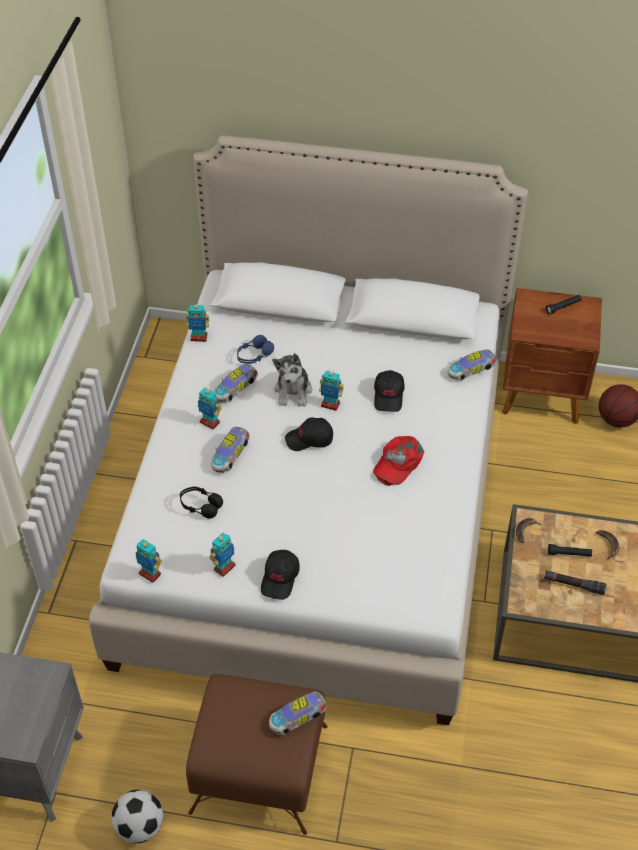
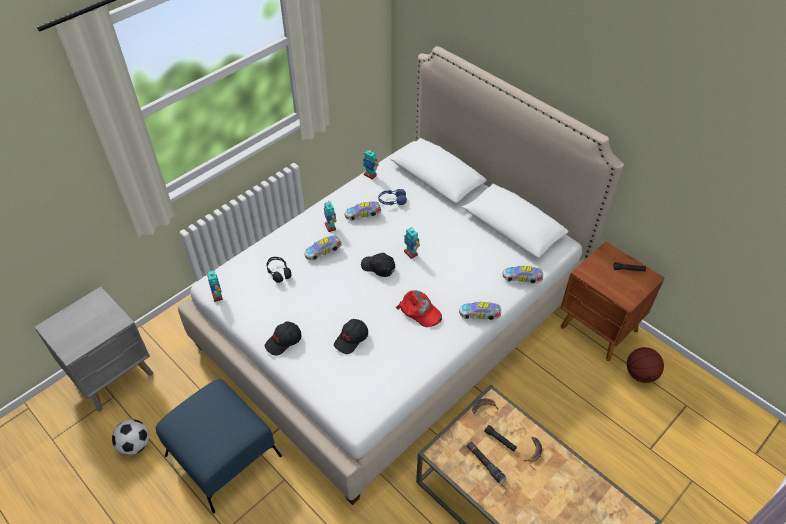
camera: 35 degrees right, 0 degrees up
brown ottoman [186,674,328,835] -> blue ottoman [156,379,282,514]
toy robot [209,533,236,577] -> none
toy car [269,691,327,735] -> toy car moved to [459,301,501,320]
plush toy [272,352,312,407] -> none
red cap [373,436,424,486] -> red cap turned 120 degrees counterclockwise [396,290,442,327]
black cap [374,370,405,412] -> black cap moved to [334,319,368,354]

